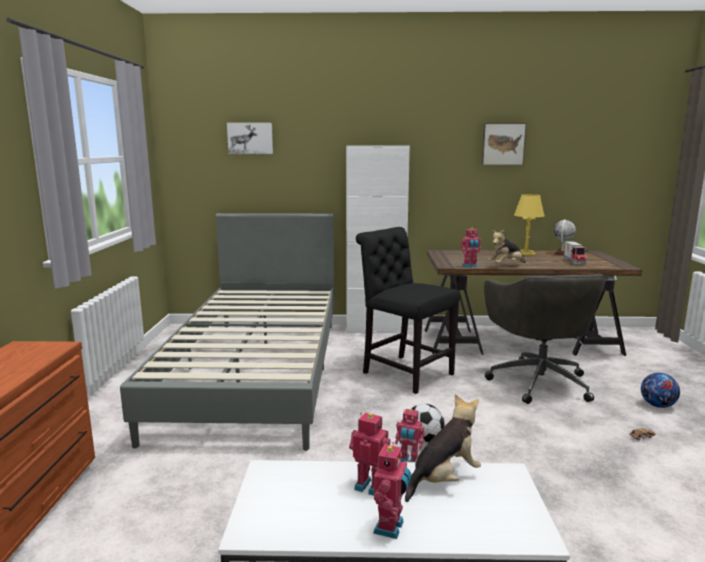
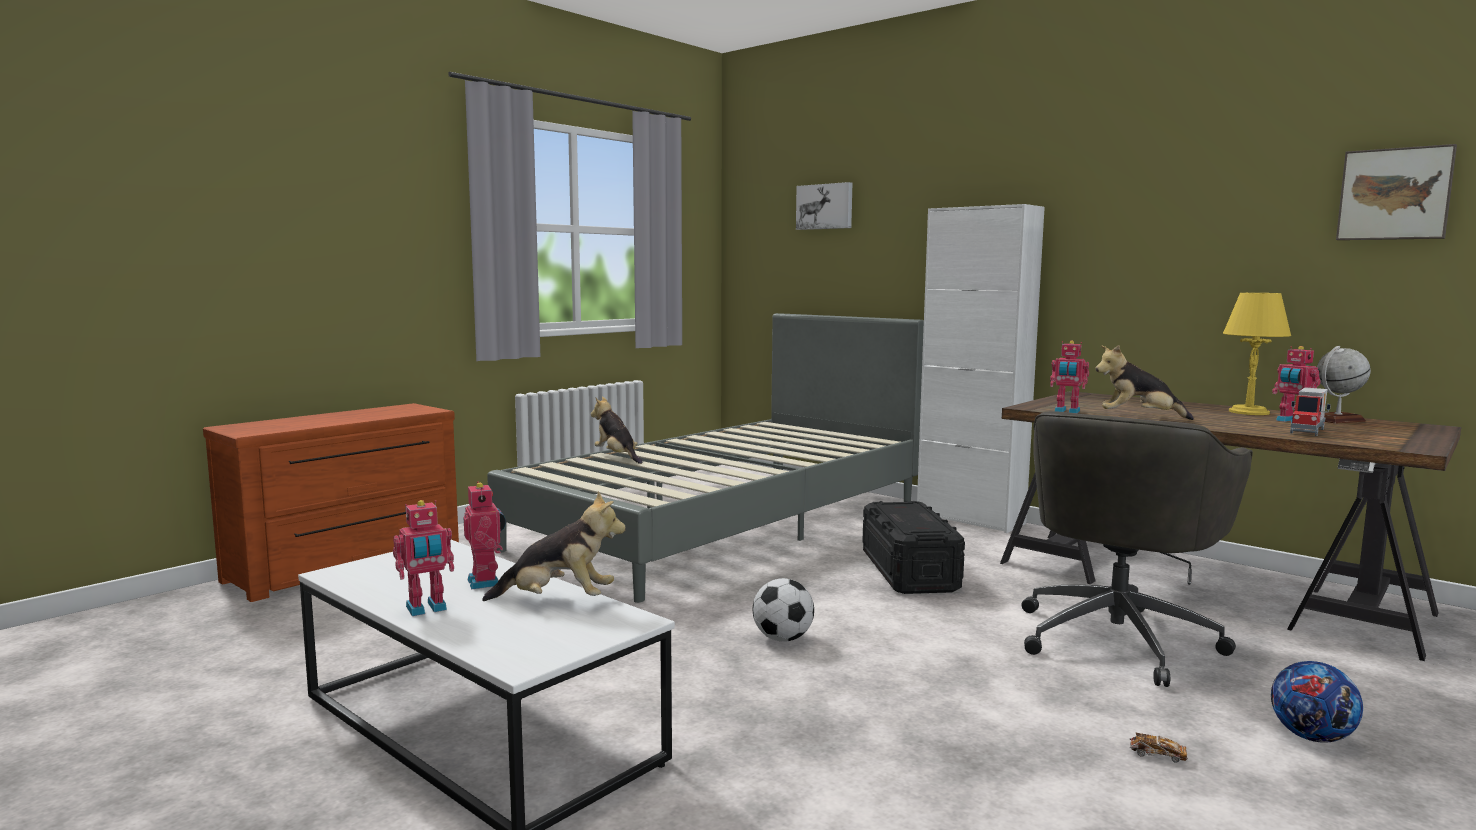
camera: 40 degrees right, 5 degrees down
black chair [356,227,460,394] -> black storage box [862,500,965,594]
toy robot [395,409,425,462] -> toy robot moved to [1272,346,1321,423]
picture [481,123,527,165] -> picture moved to [1336,144,1457,240]
none -> plush toy [591,396,643,464]

